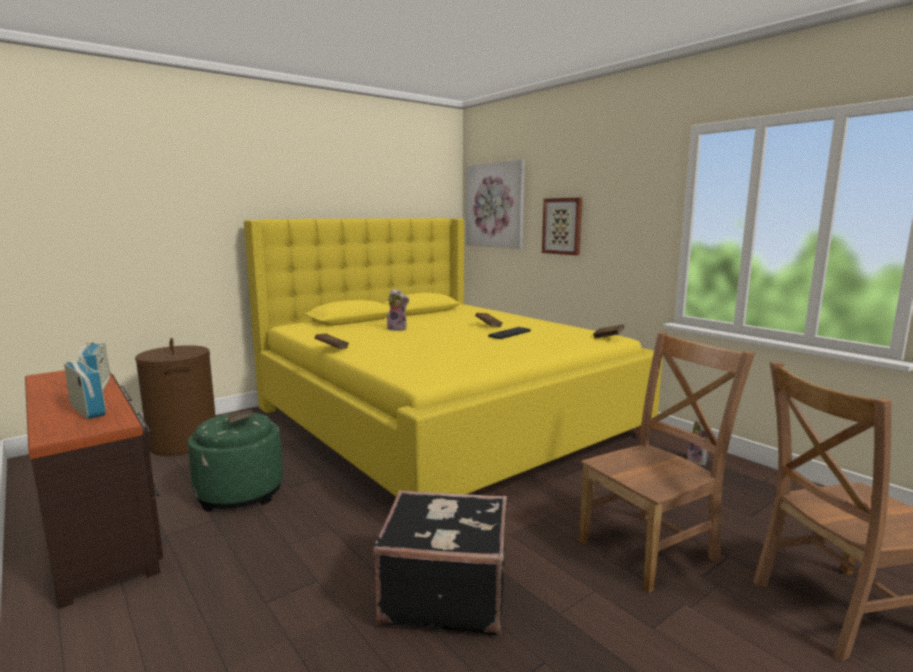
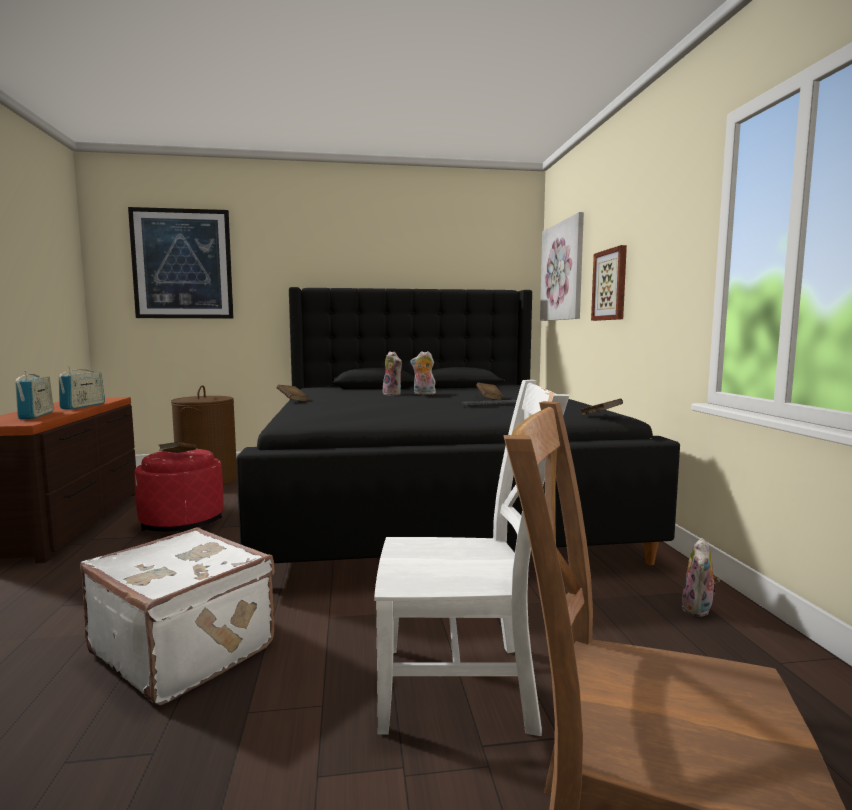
camera: 30 degrees right, 5 degrees down
green ottoman [188,412,283,512] -> red ottoman [134,449,224,532]
yellow bed [244,218,663,496] -> black bed [236,287,680,565]
black suitcase [373,490,507,635] -> white suitcase [80,527,274,705]
brown chair [578,332,755,593] -> white chair [374,380,570,736]
none -> picture [128,207,233,318]
none -> plush toy [410,351,437,395]

